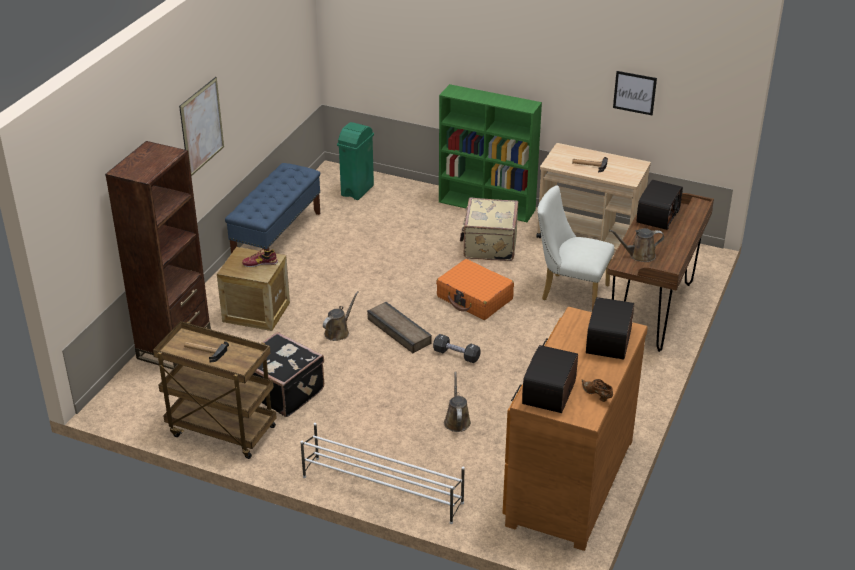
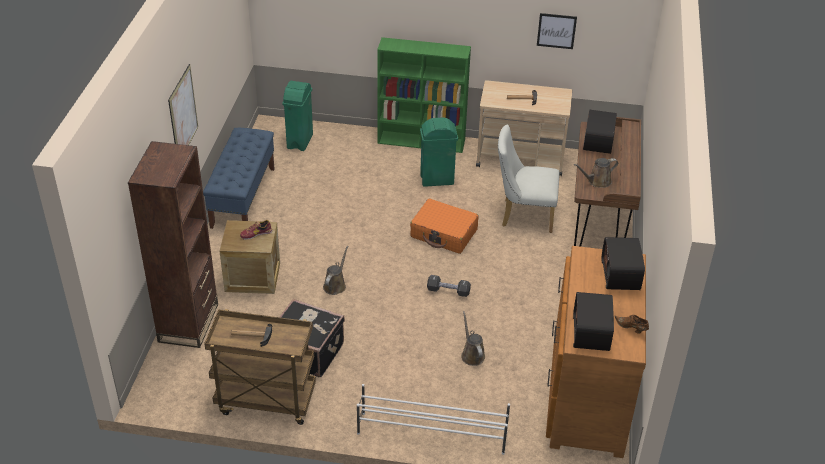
camera: 15 degrees left, 5 degrees up
crate [367,302,432,353] -> none
beige suitcase [460,198,518,261] -> green trash can [420,117,458,187]

